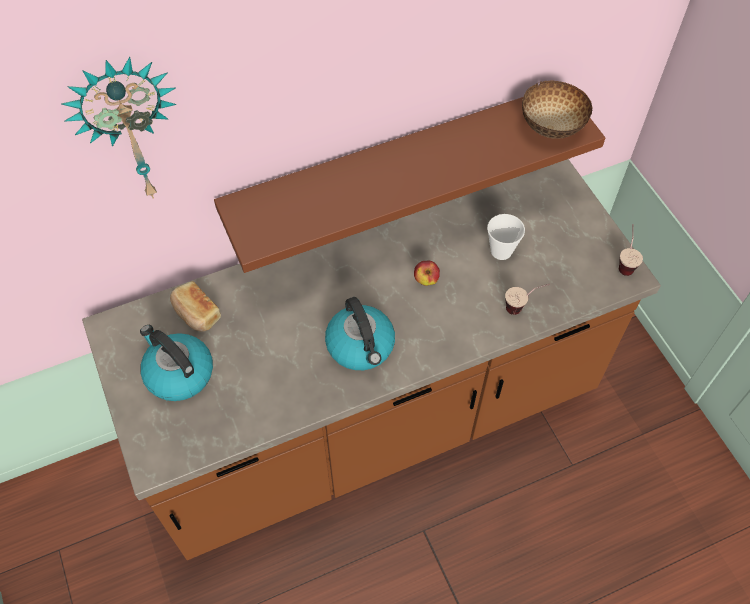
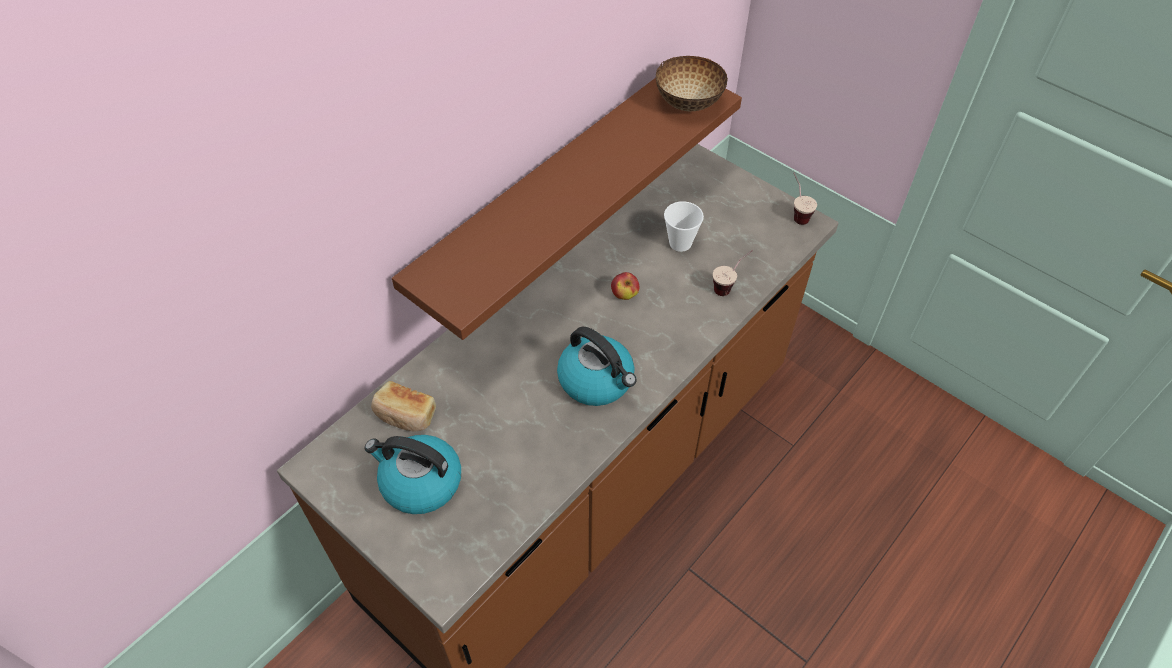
camera: 25 degrees left, 5 degrees down
wall clock [61,57,176,199] -> none

